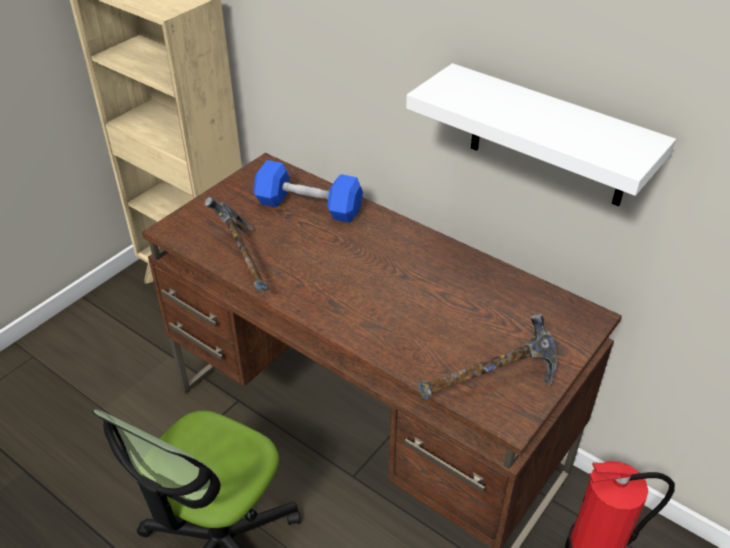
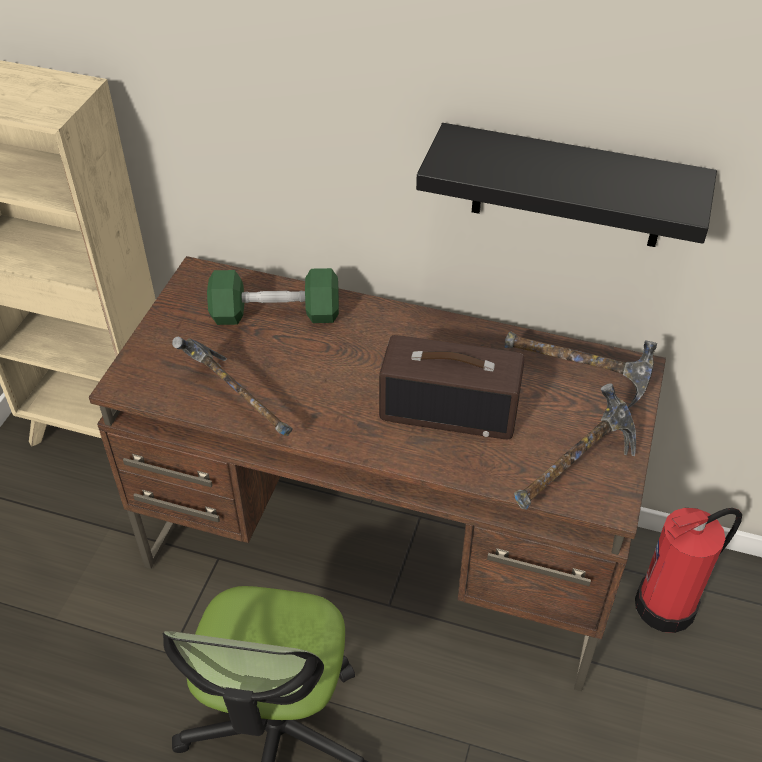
camera: 20 degrees left, 5 degrees up
blue dumbbell [254,160,363,223] -> green dumbbell [207,268,339,325]
white shelf [406,63,676,206] -> black shelf [416,123,717,247]
none -> radio [379,335,524,439]
none -> hammer [504,331,657,408]

